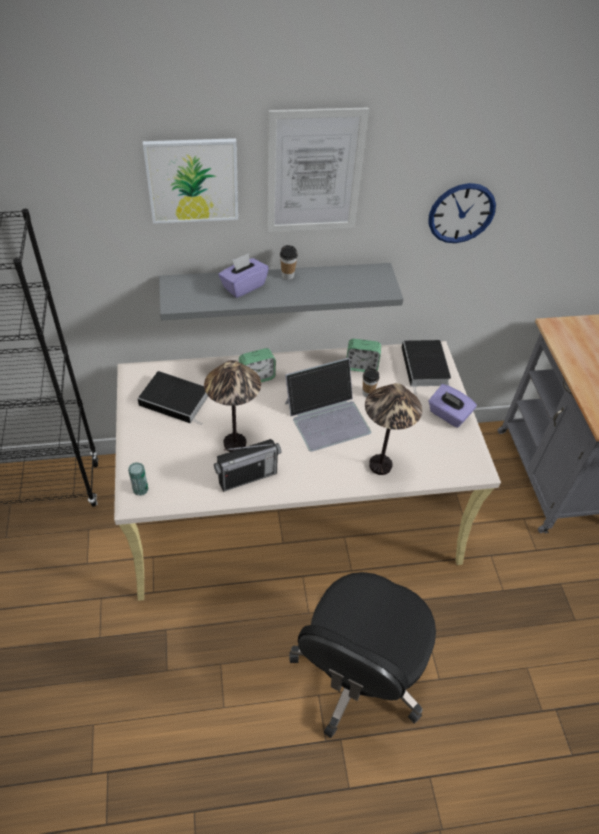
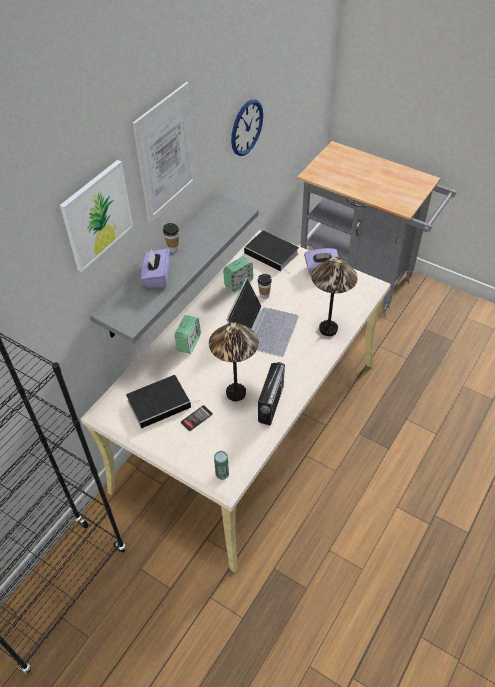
camera: 45 degrees left, 0 degrees up
black office chair [289,572,436,738] -> none
none -> phone [181,405,213,431]

